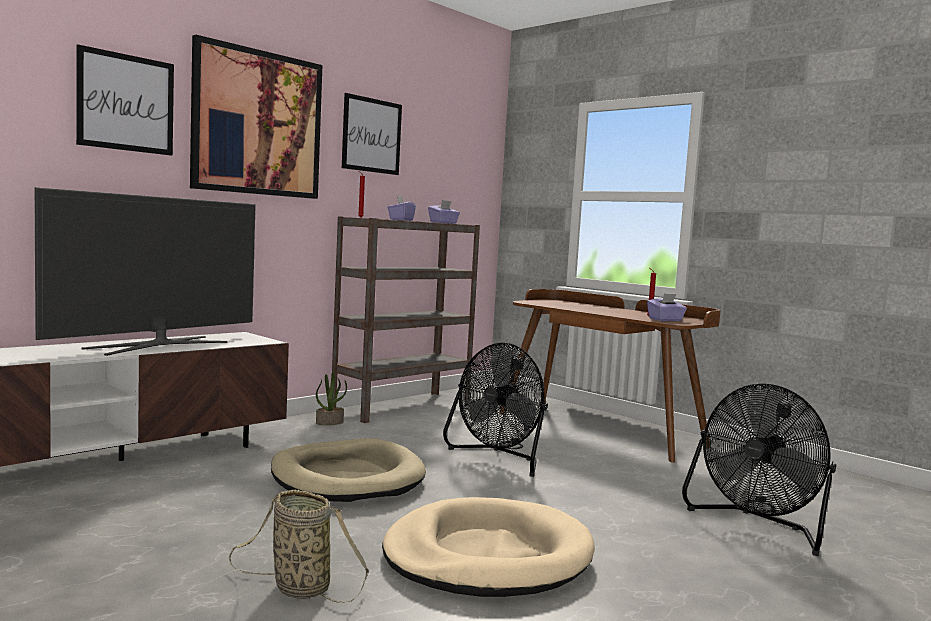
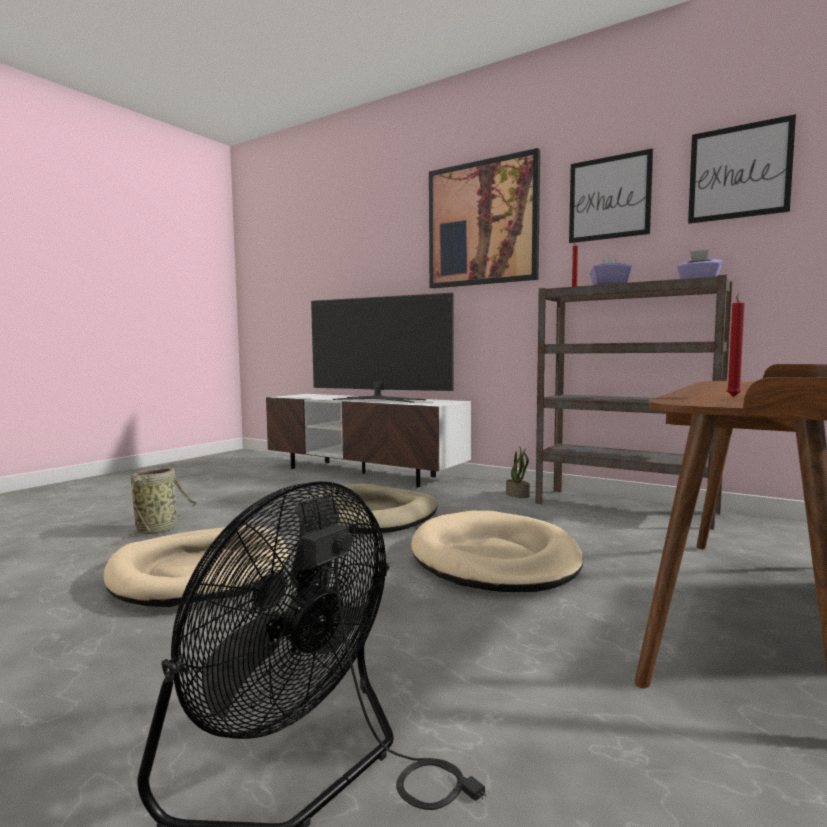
camera: 80 degrees right, 0 degrees up
picture [76,44,174,156] -> picture moved to [688,114,796,224]
black fan [443,343,548,477] -> beige dog bed [411,511,583,592]
purple tissue box [647,293,687,321] -> none

